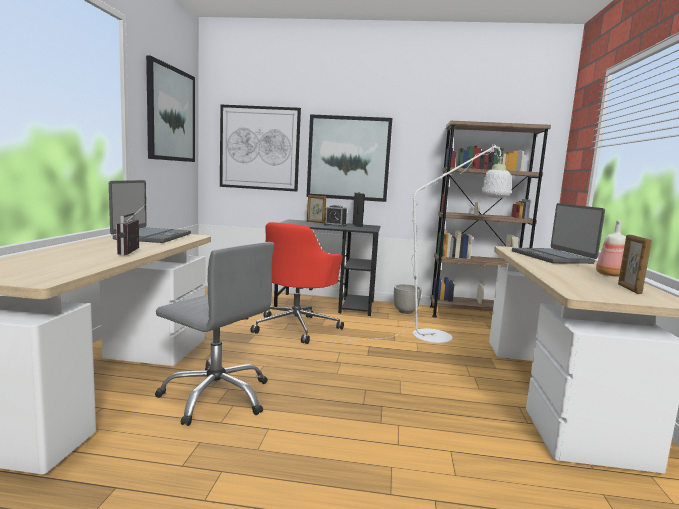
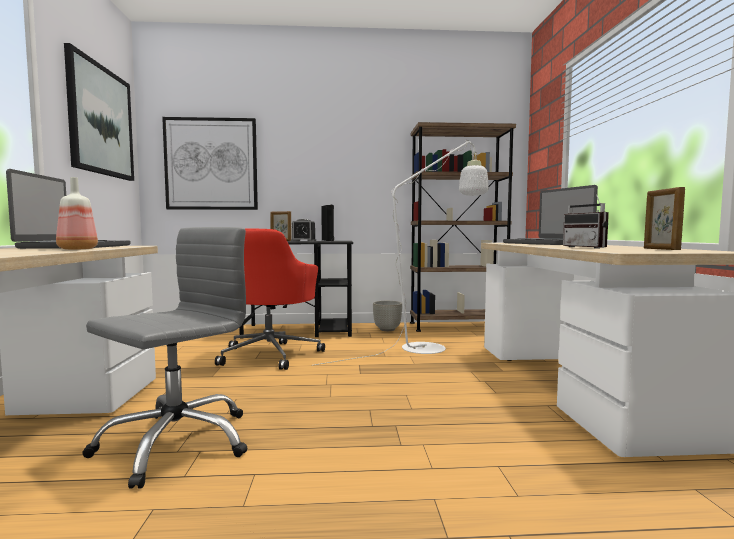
camera: 10 degrees left, 5 degrees down
radio [116,204,146,255] -> radio moved to [563,194,609,248]
grey office chair [155,242,274,426] -> grey office chair turned 75 degrees counterclockwise [82,227,247,489]
picture [307,114,392,202] -> none
bottle [596,220,626,276] -> bottle moved to [56,177,98,250]

